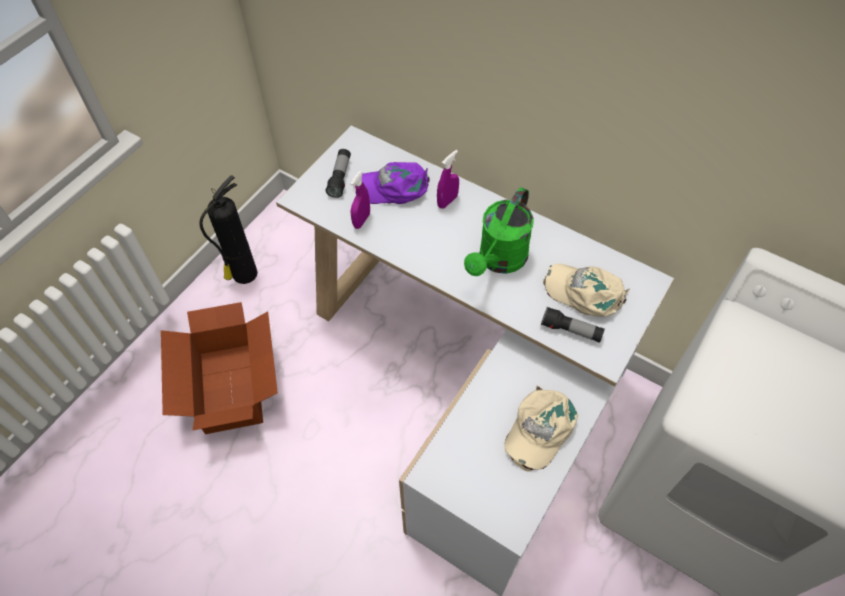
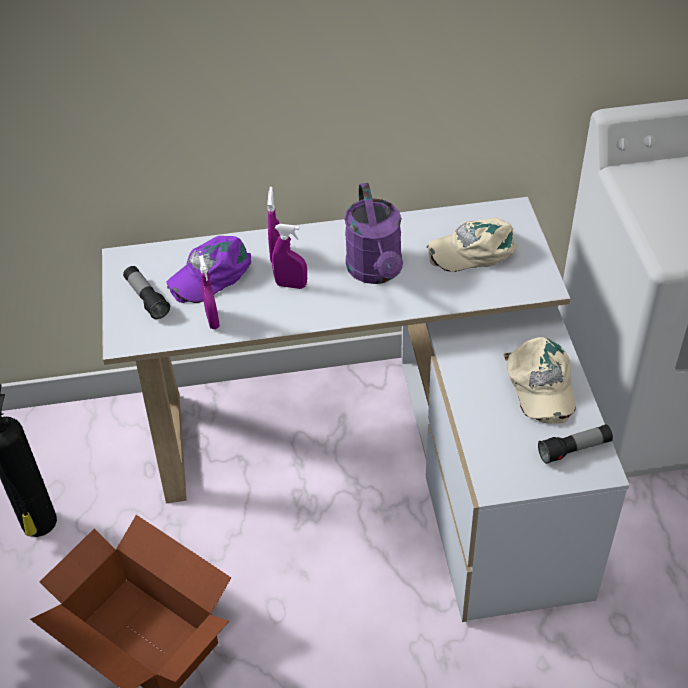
camera: 40 degrees left, 10 degrees down
green watering can [464,187,534,276] -> purple watering can [344,183,403,284]
flashlight [541,306,605,343] -> flashlight moved to [538,424,613,464]
none -> purple spray bottle [272,224,307,289]

